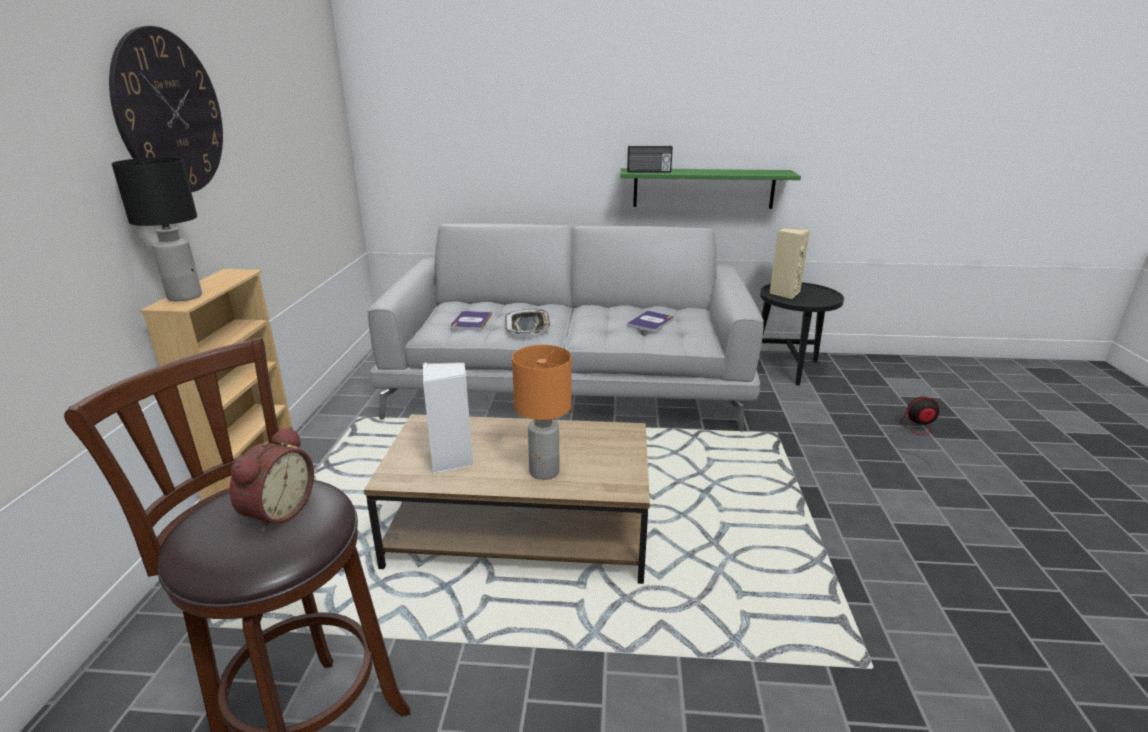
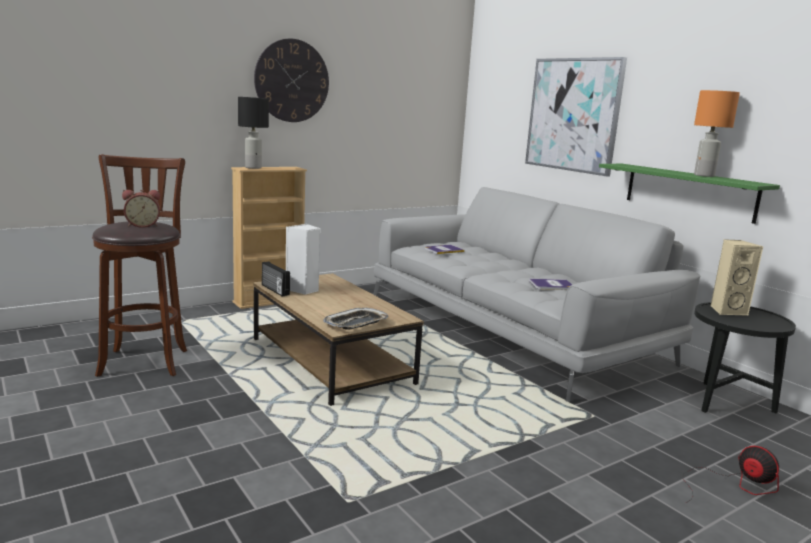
camera: 50 degrees right, 10 degrees down
tray [505,309,551,334] -> tray moved to [323,308,389,330]
orange table lamp [512,345,572,480] -> orange table lamp moved to [694,90,740,177]
radio [627,146,673,172] -> radio moved to [262,261,290,296]
none -> picture [525,57,627,176]

